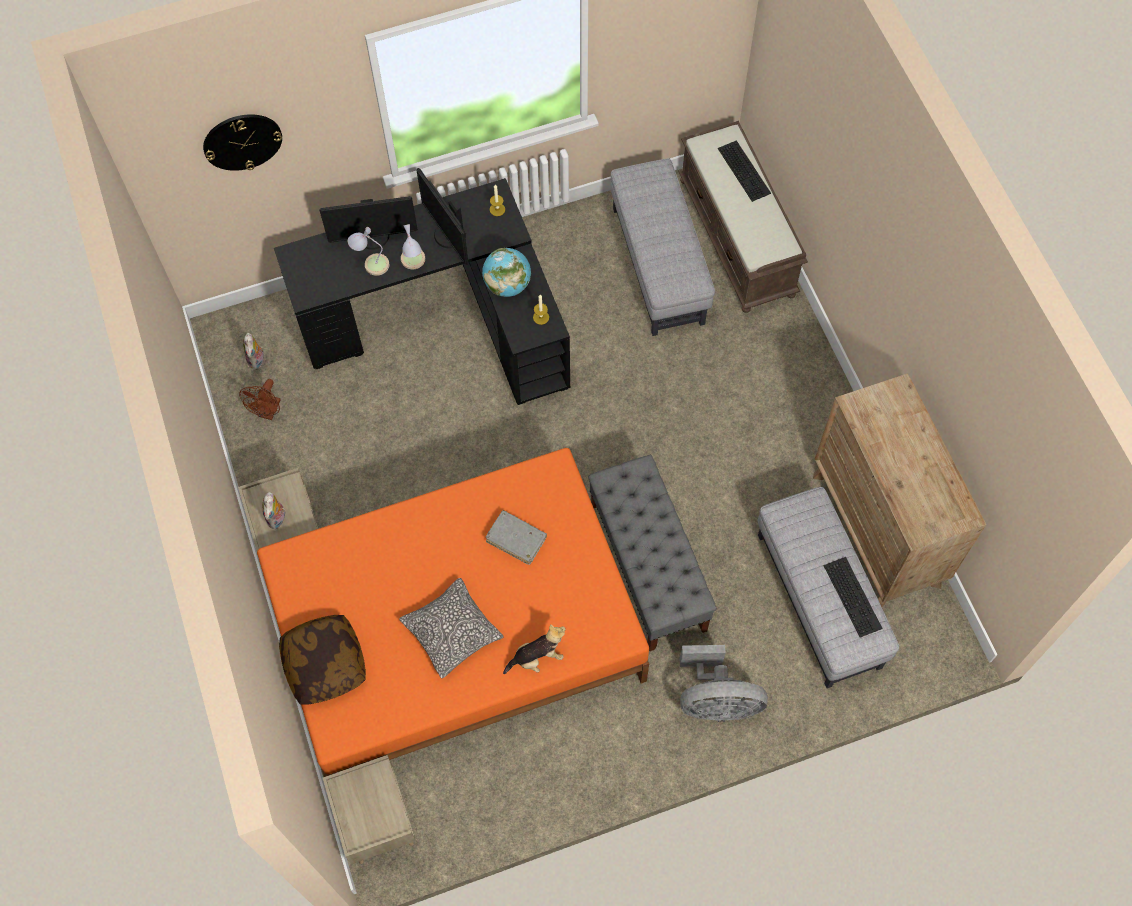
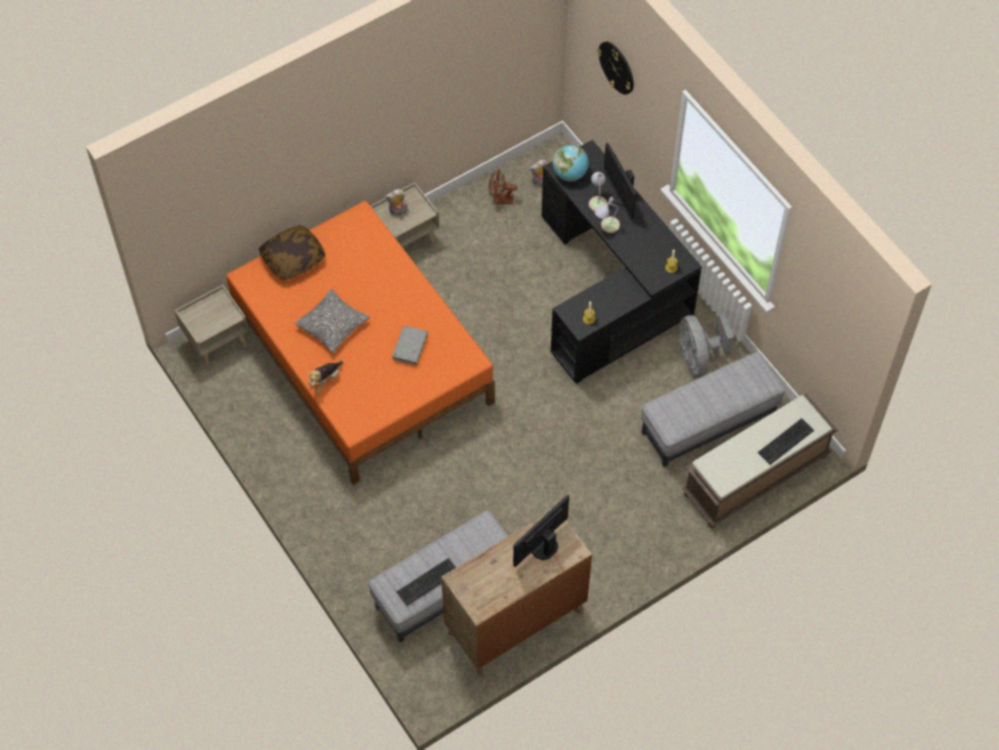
camera: 75 degrees right, 5 degrees down
monitor [416,168,469,265] -> monitor moved to [513,495,569,567]
globe [482,248,531,297] -> globe moved to [552,145,589,181]
plush toy [503,624,566,674] -> plush toy turned 75 degrees clockwise [308,361,343,393]
grey bench [588,455,717,651] -> none
grey fan [680,645,768,722] -> grey fan moved to [679,313,734,376]

